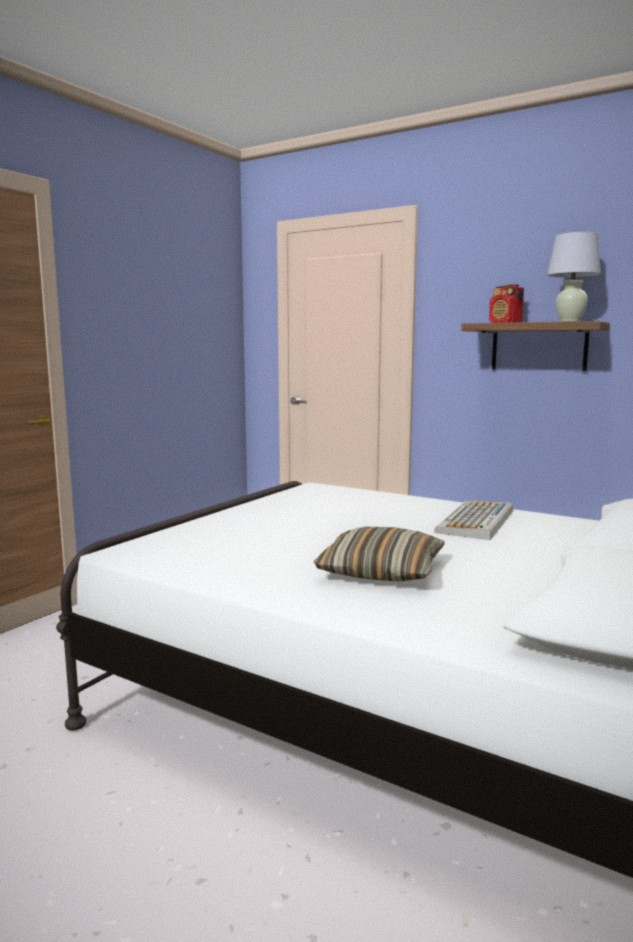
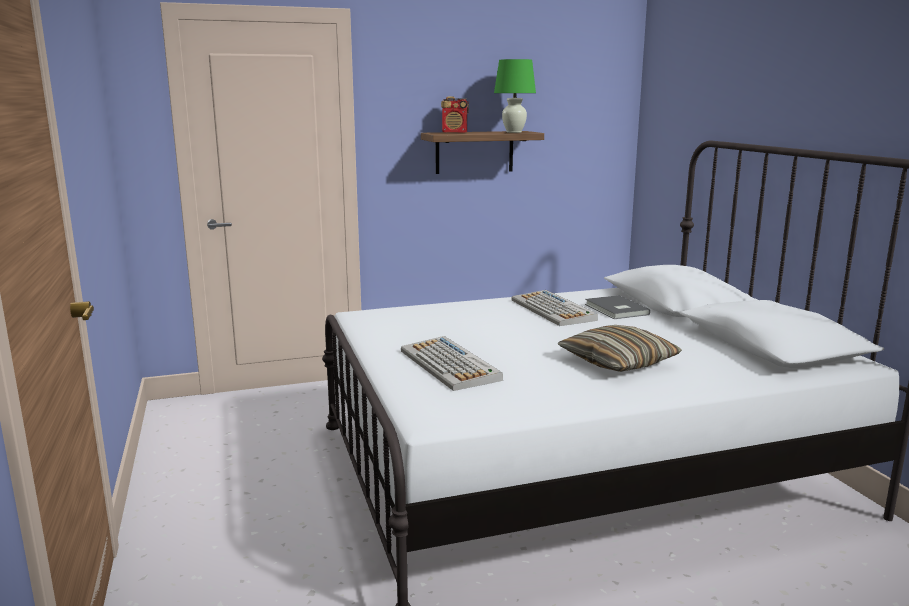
camera: 50 degrees left, 5 degrees up
white table lamp [547,232,601,322] -> green table lamp [494,59,536,133]
none -> keyboard [401,336,503,391]
none -> grey book [585,295,650,319]

